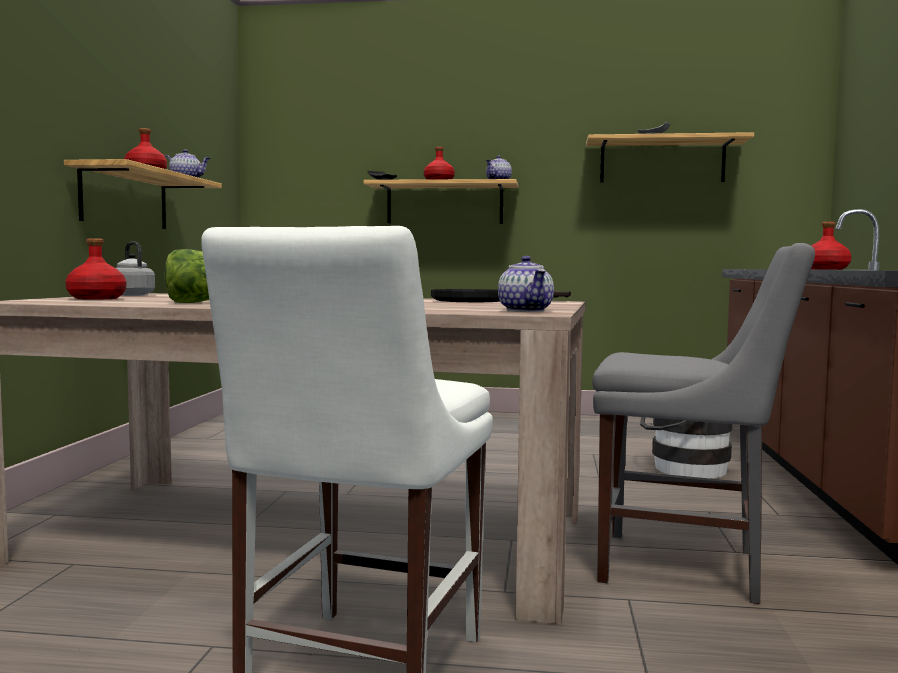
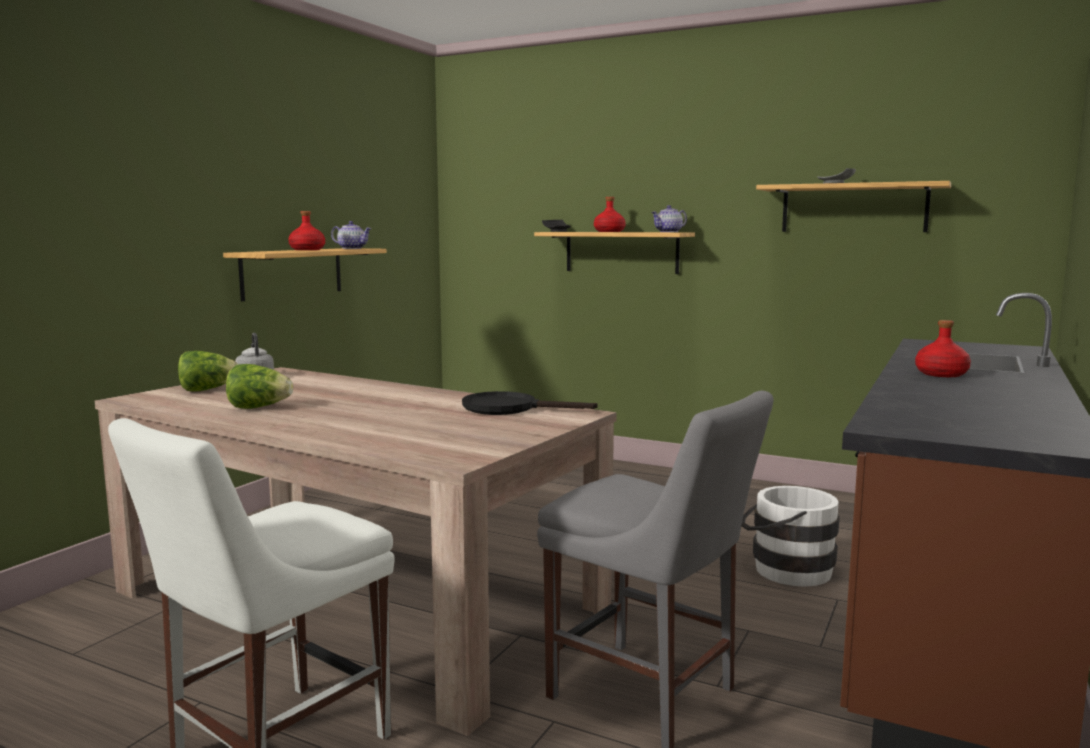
camera: 20 degrees right, 5 degrees up
red bottle [65,238,126,300] -> lettuce [178,351,238,392]
teapot [498,256,554,312] -> none

